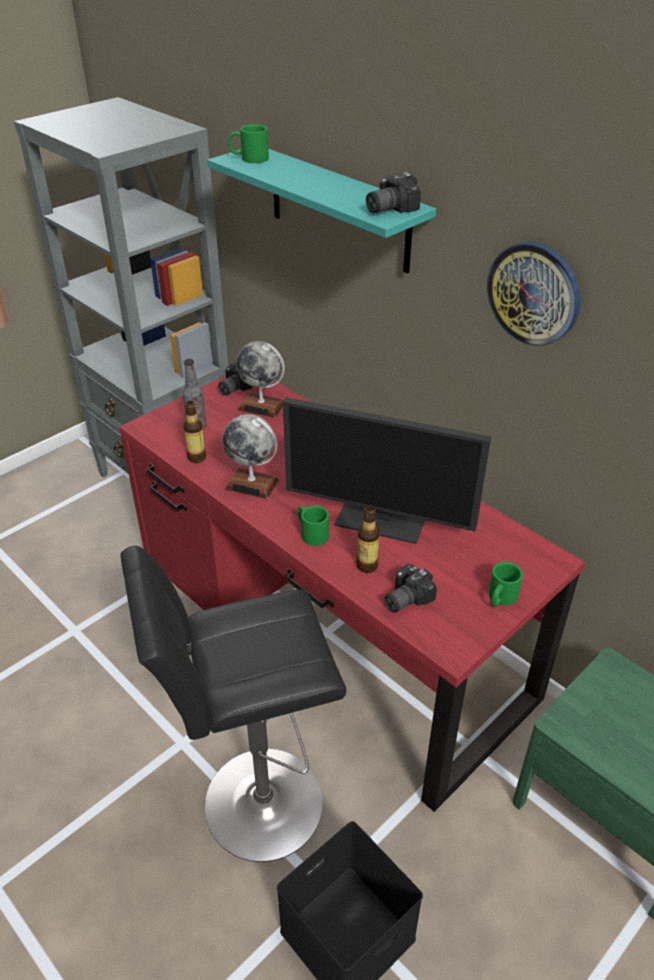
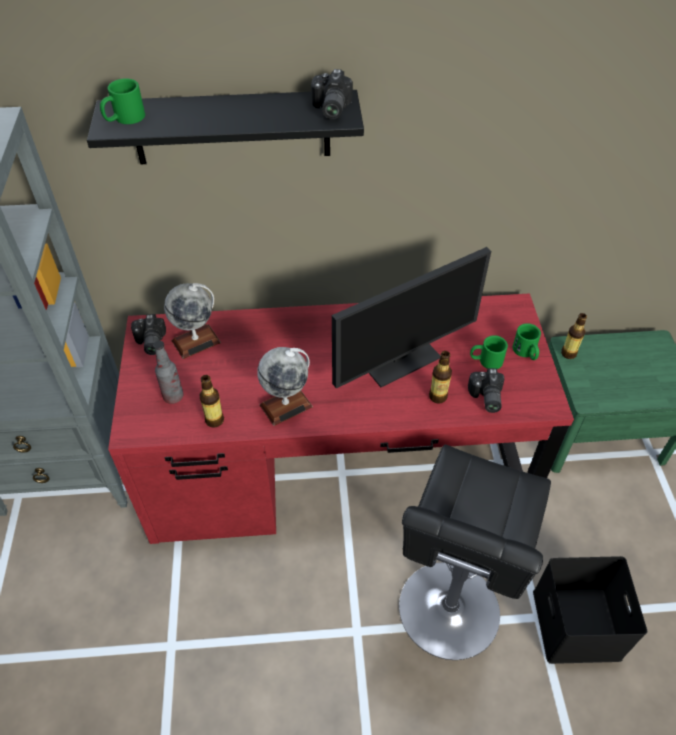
camera: 50 degrees left, 10 degrees up
turquoise shelf [207,149,436,273] -> black shelf [87,90,364,164]
green mug [298,506,329,546] -> green mug moved to [470,335,508,369]
wall clock [487,241,580,346] -> none
none -> bottle [561,313,587,359]

